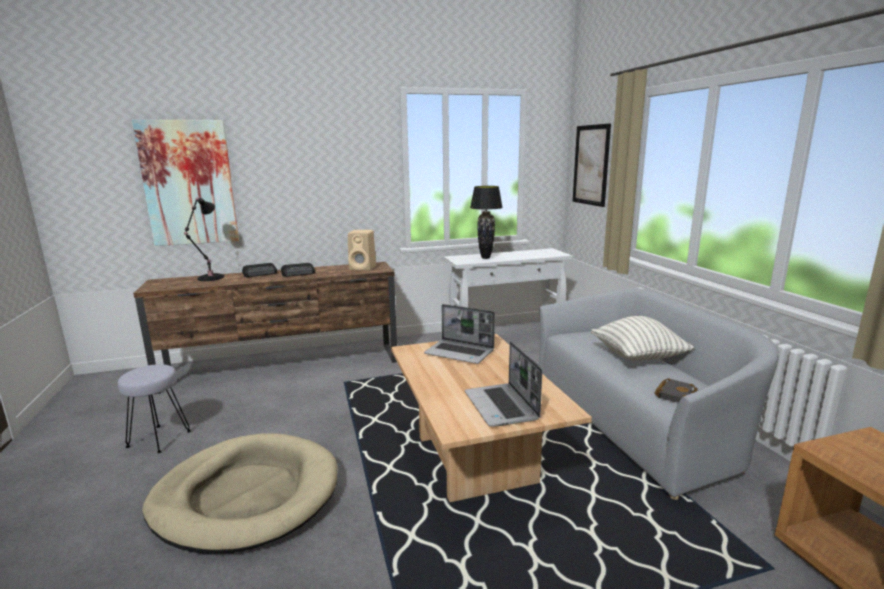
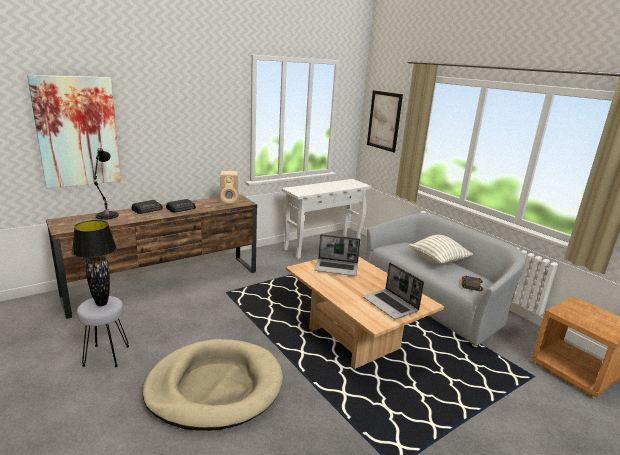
camera: 20 degrees left, 5 degrees up
black table lamp [470,186,503,259] -> black table lamp moved to [72,220,117,306]

